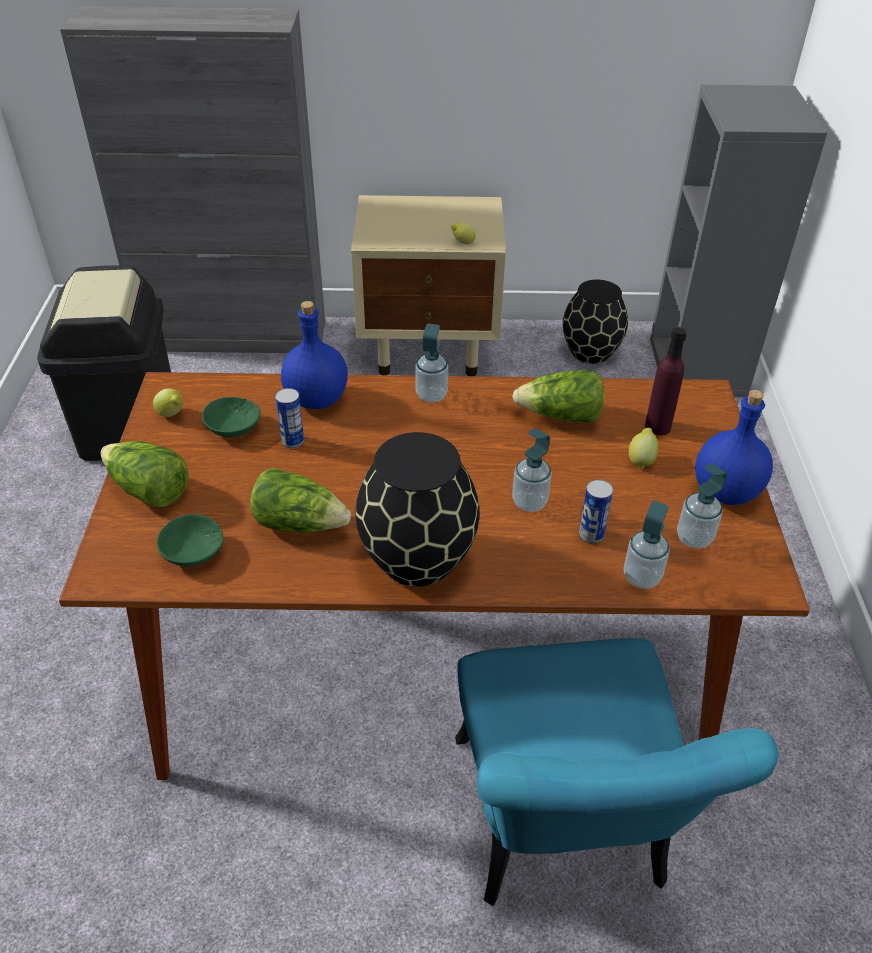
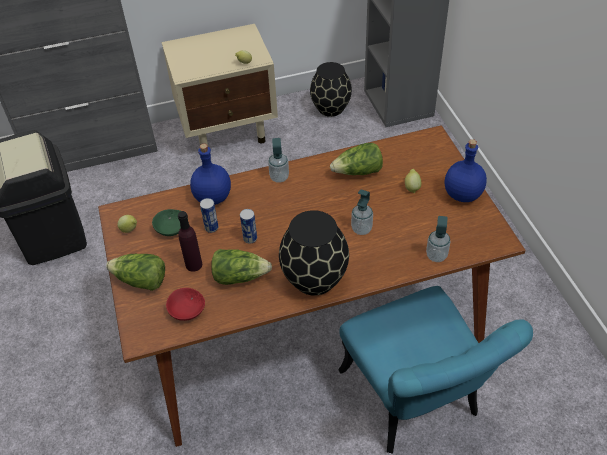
camera: 15 degrees left, 5 degrees up
green bowl [157,514,223,566] -> red bowl [166,288,205,321]
can [579,480,613,544] -> can moved to [240,209,257,244]
purple bottle [645,327,687,435] -> purple bottle moved to [178,211,202,272]
soap dispenser [677,464,727,549] -> none

